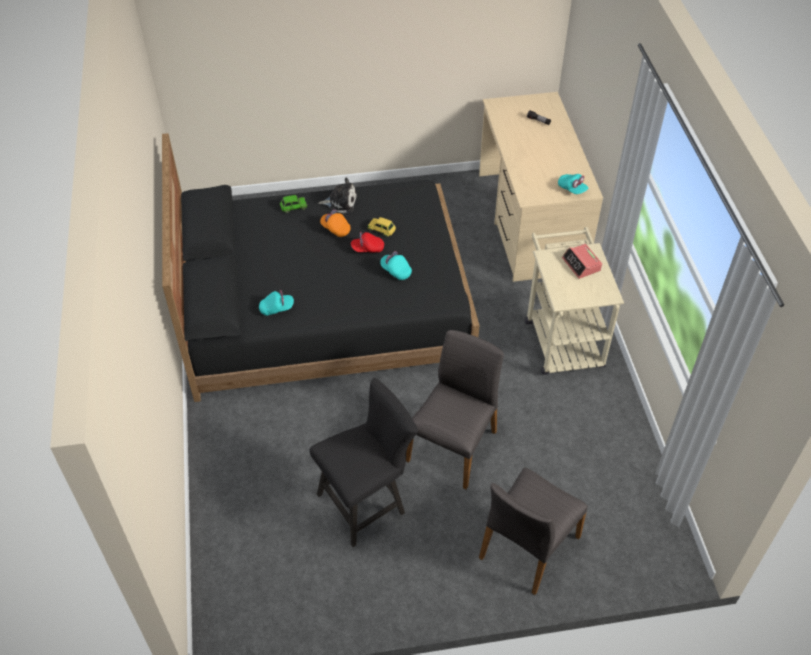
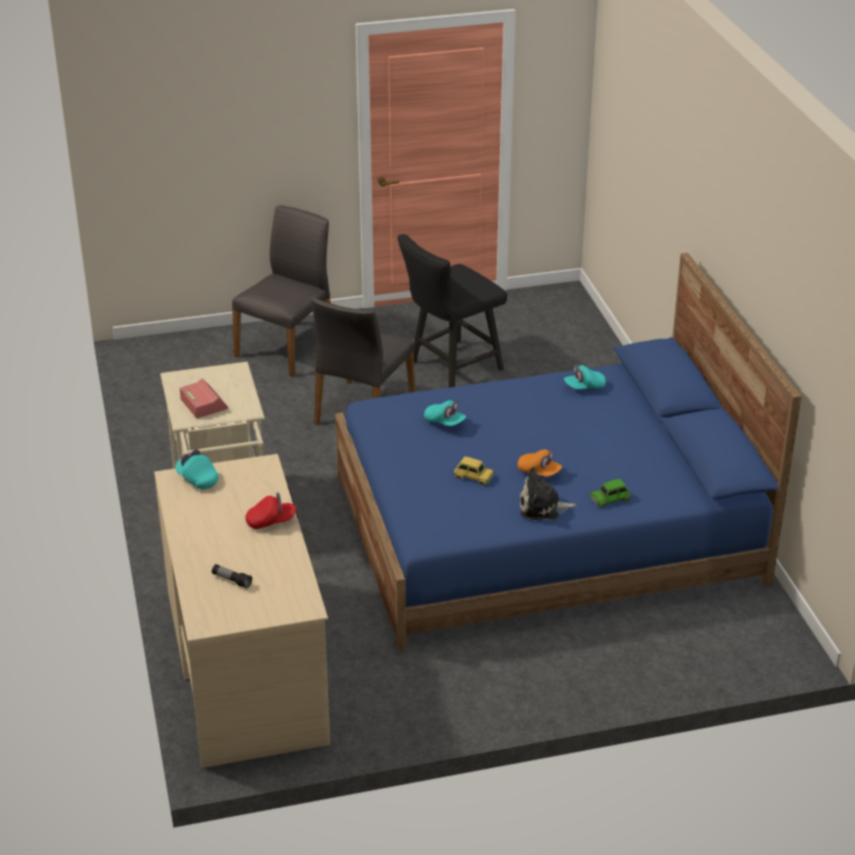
camera: 175 degrees right, 15 degrees down
black bed [162,133,479,402] -> blue bed [335,253,802,650]
red cap [351,232,384,253] -> red cap moved to [245,492,296,529]

